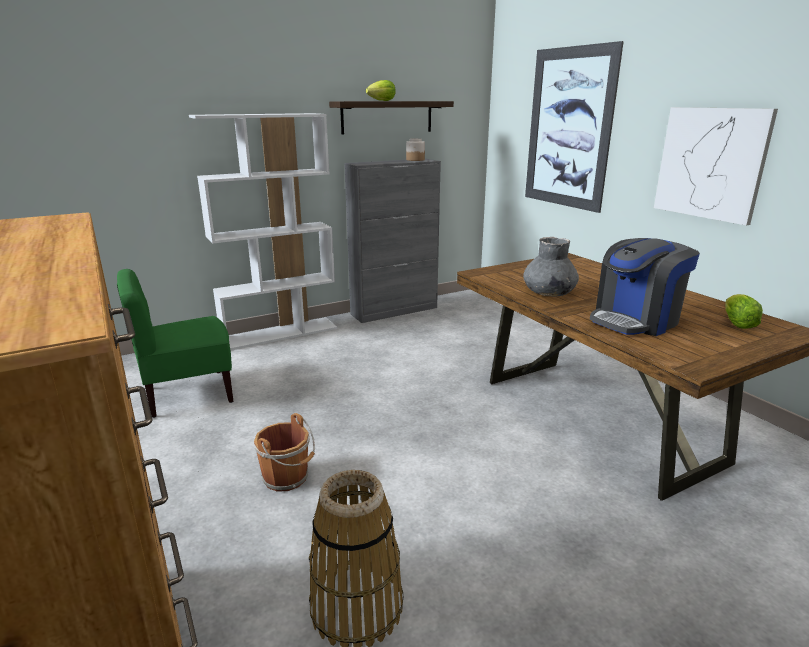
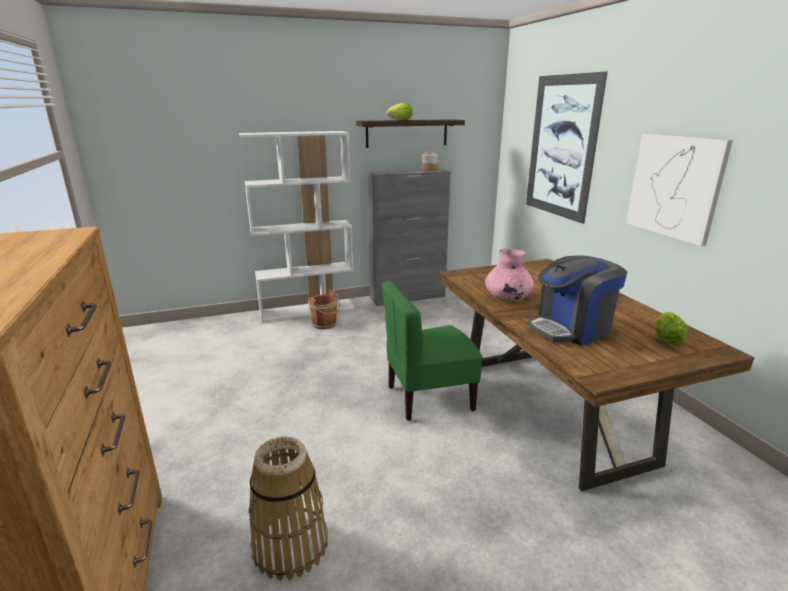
camera: 10 degrees right, 0 degrees up
green chair [117,269,234,418] -> green chair moved to [382,281,482,421]
brown bucket [254,413,315,492] -> brown bucket moved to [308,290,340,329]
grey vase [523,237,579,297] -> pink vase [485,248,534,301]

